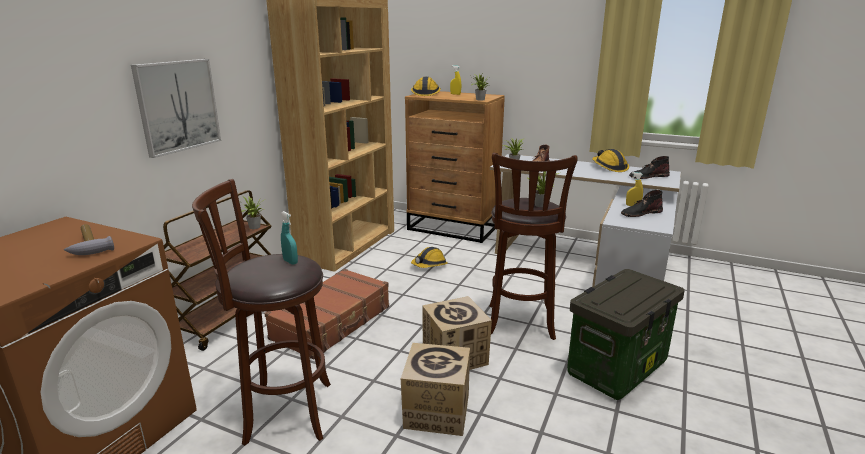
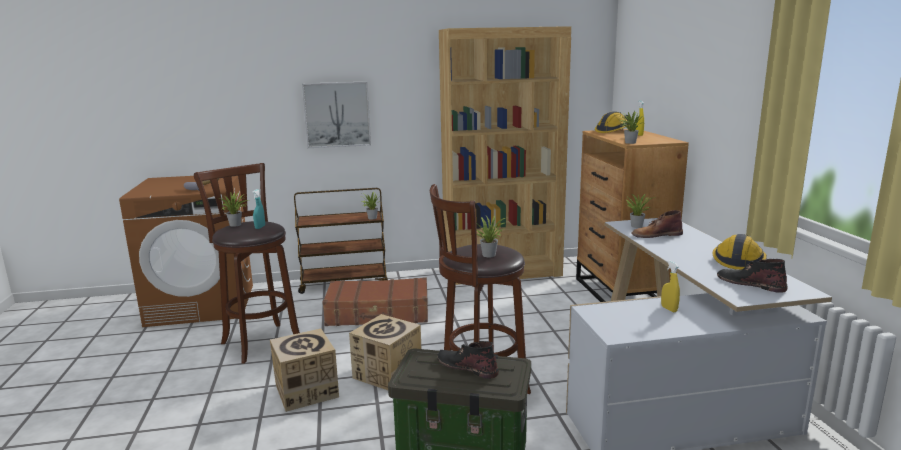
camera: 55 degrees right, 5 degrees down
hard hat [411,247,447,268] -> none
black boot [621,190,663,217] -> black boot moved to [437,341,499,379]
none -> potted plant [219,193,248,227]

